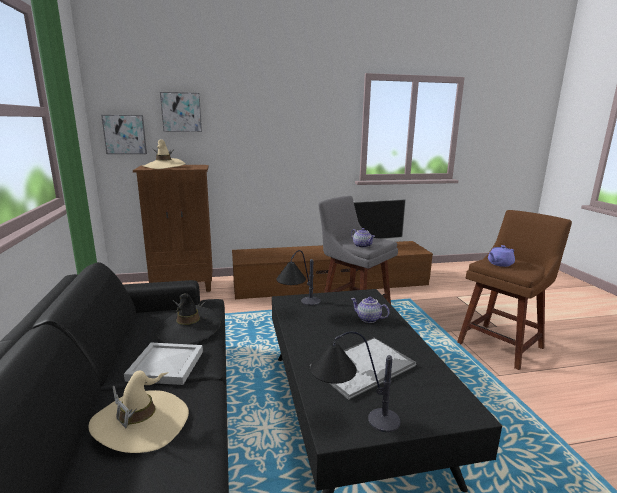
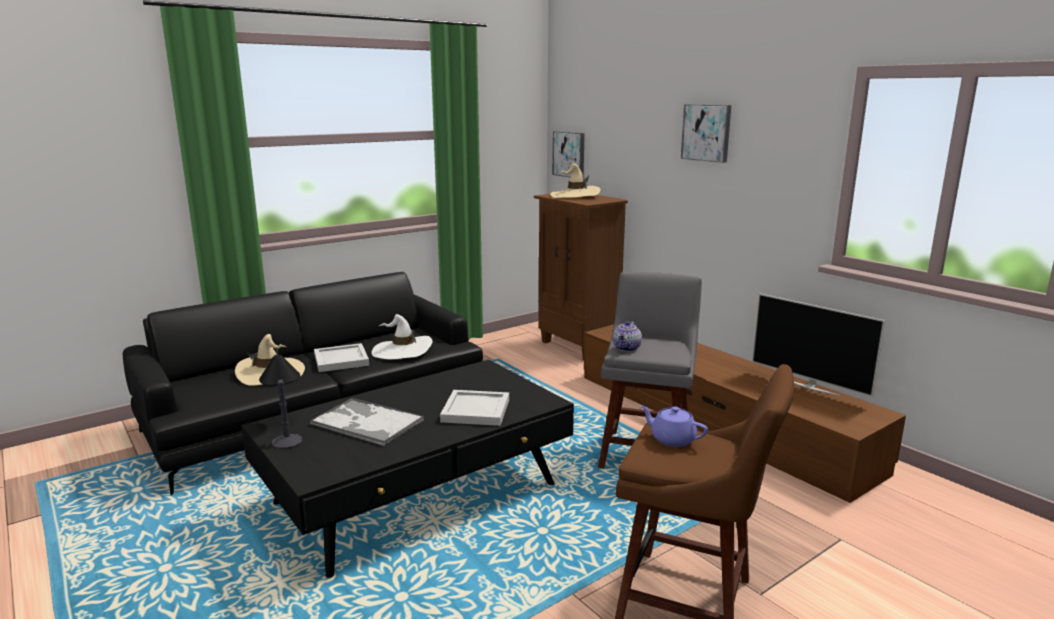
camera: 65 degrees right, 0 degrees up
black hat [155,293,221,344] -> white hat [372,314,433,359]
picture [160,92,202,132] -> picture moved to [681,104,731,163]
table lamp [277,250,321,306] -> none
teapot [351,297,390,323] -> white tray [440,390,509,426]

